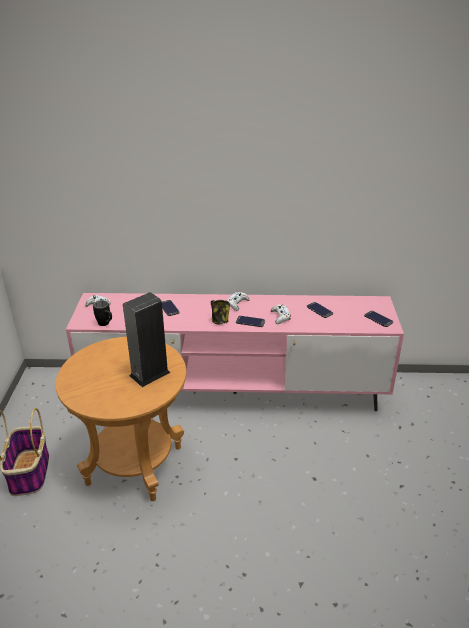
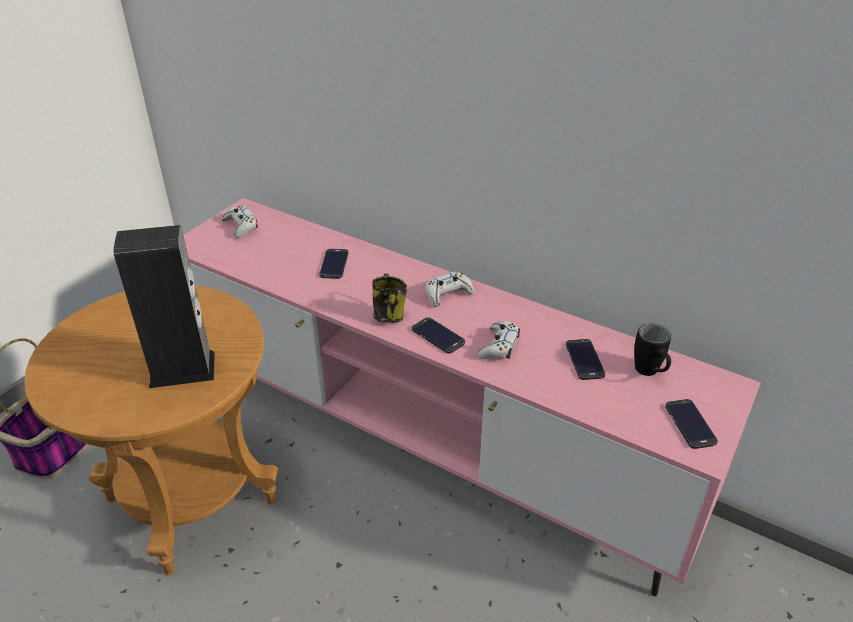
camera: 30 degrees right, 5 degrees up
black mug [93,300,112,326] -> black mug moved to [634,323,671,376]

